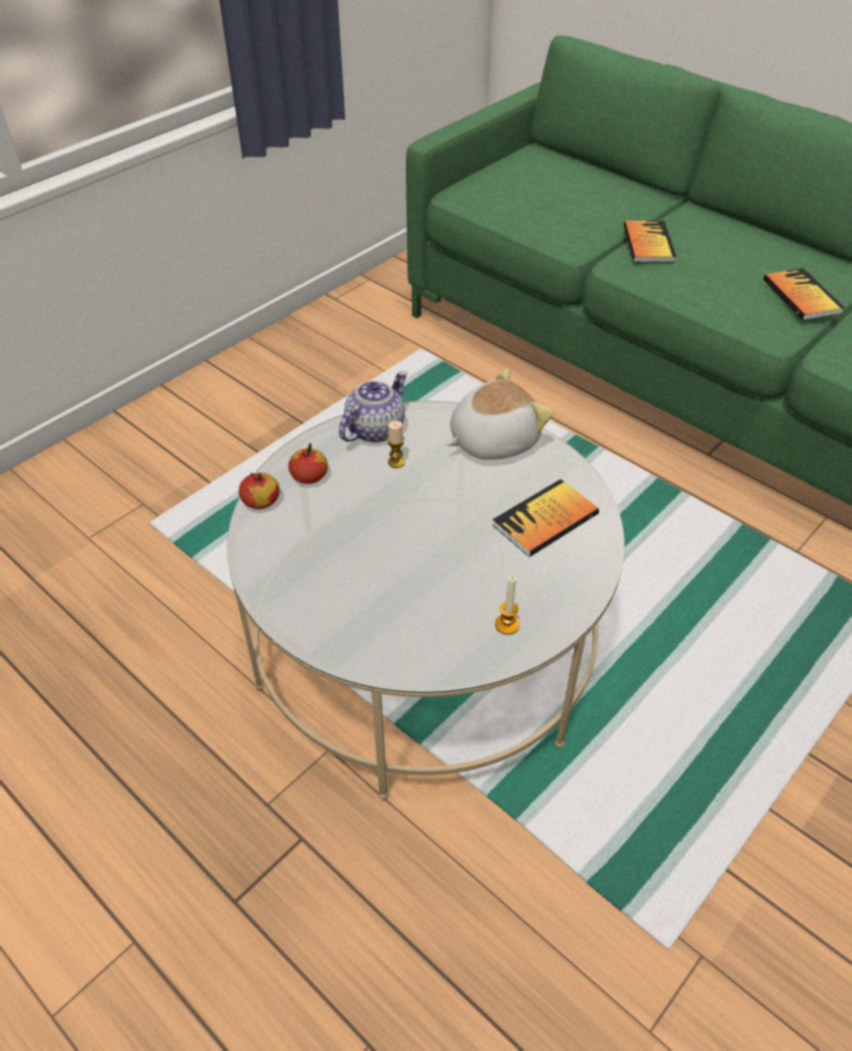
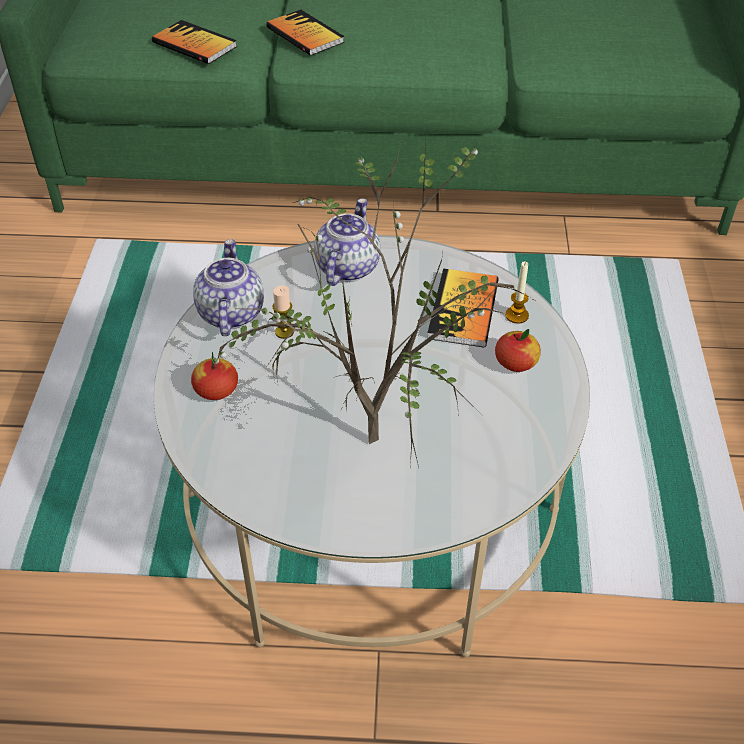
camera: 40 degrees left, 0 degrees up
apple [239,472,280,509] -> apple moved to [495,329,541,372]
plush toy [446,368,554,460] -> teapot [314,198,381,286]
candle [495,576,520,635] -> candle moved to [505,261,529,323]
book [763,268,845,320] -> book moved to [152,20,237,64]
none -> potted plant [212,136,537,467]

